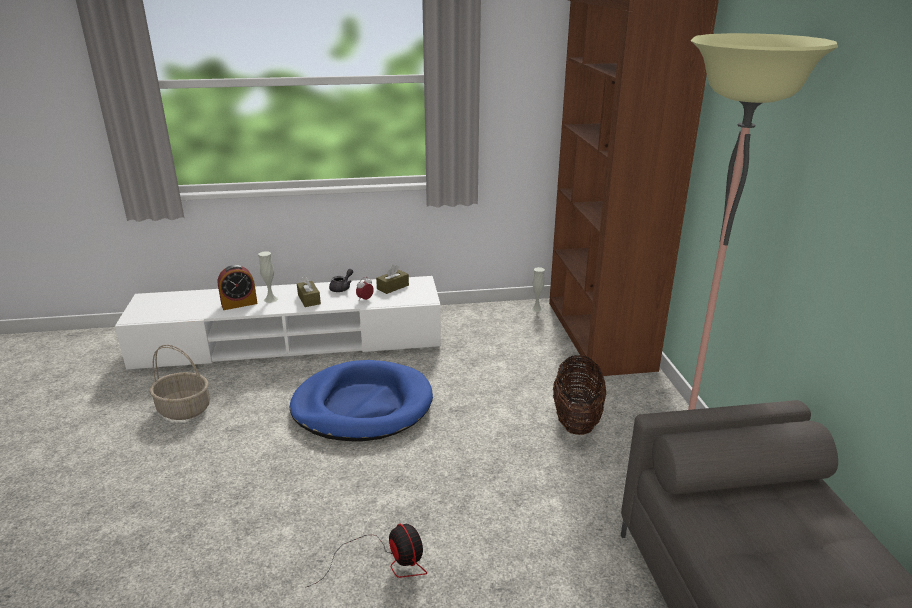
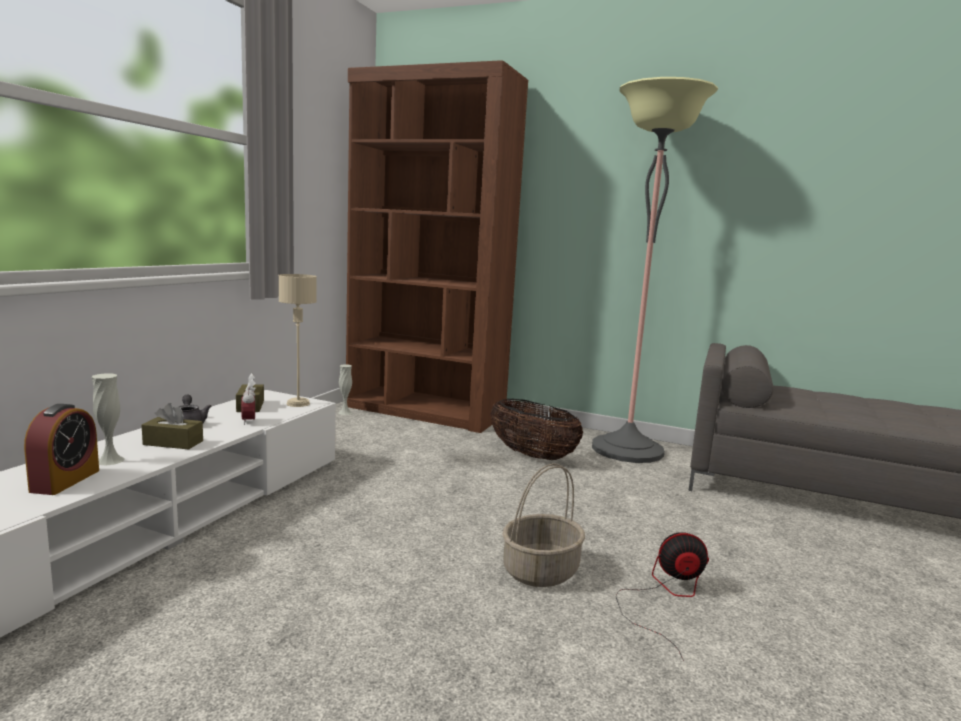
camera: 60 degrees left, 15 degrees down
basket [149,345,210,420] -> basket moved to [502,463,585,587]
blue dog bed [290,360,433,441] -> none
none -> beige table lamp [278,274,317,407]

